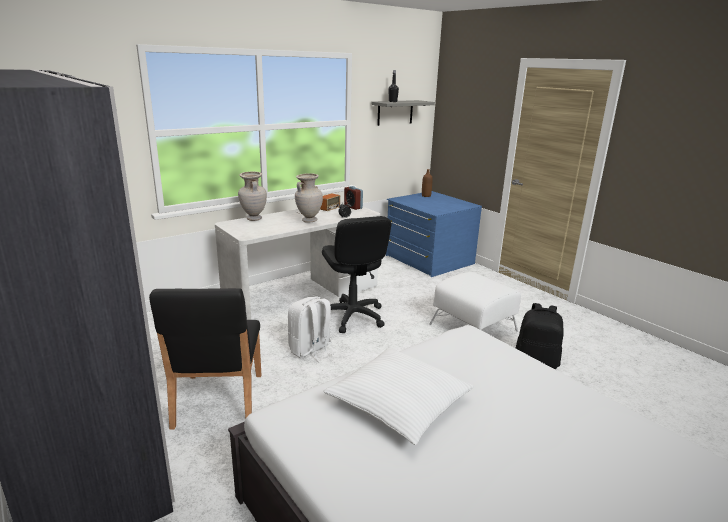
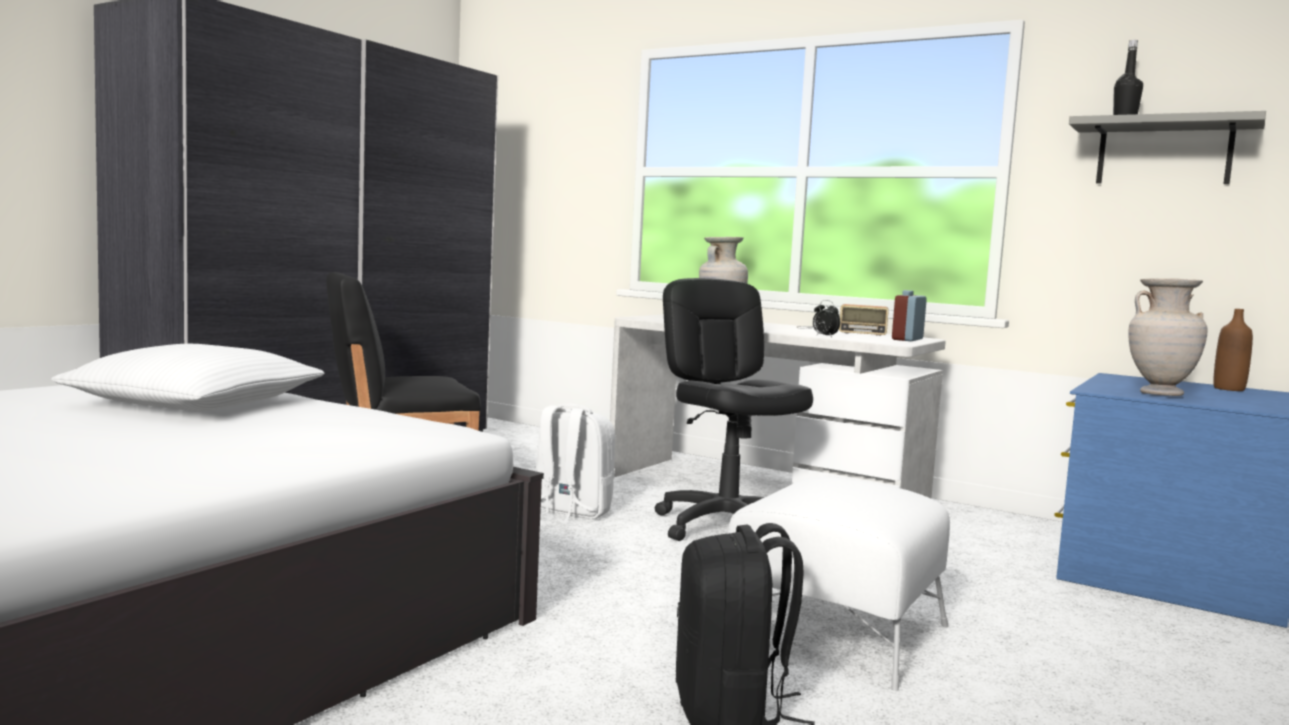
camera: 70 degrees right, 15 degrees down
beige vase [295,173,323,223] -> beige vase moved to [1128,278,1207,396]
black office chair [322,216,391,333] -> black office chair turned 105 degrees clockwise [655,278,813,541]

